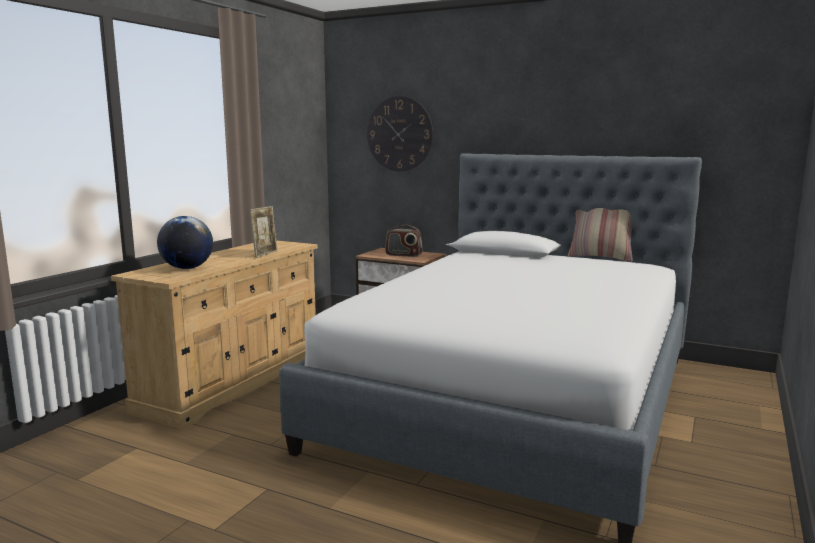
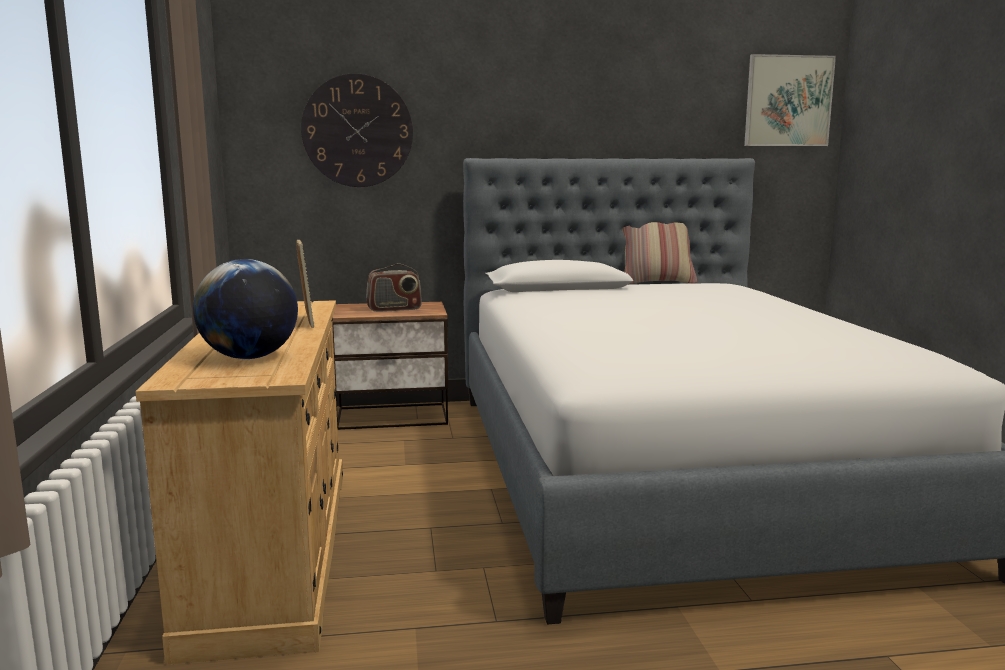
camera: 35 degrees left, 0 degrees up
none -> picture [744,54,836,146]

